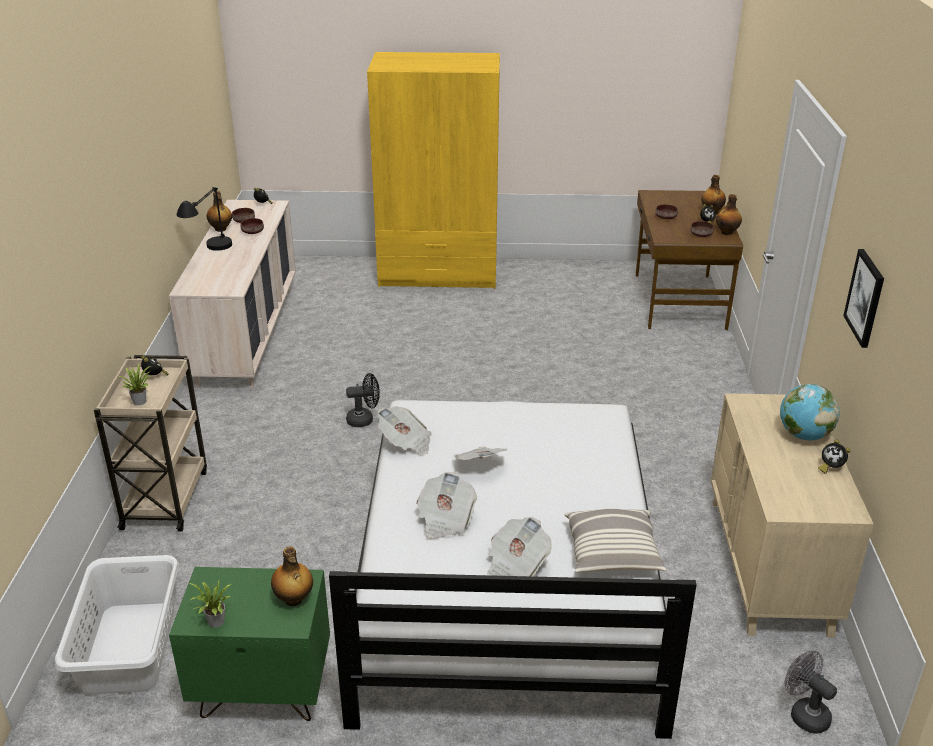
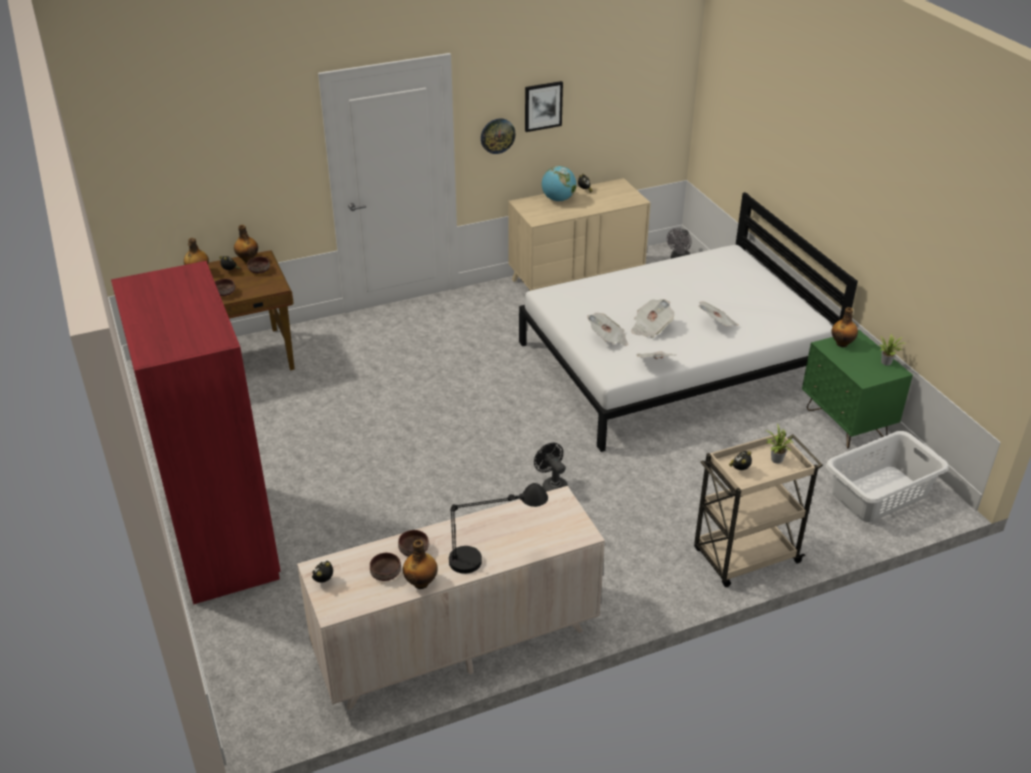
camera: 115 degrees left, 5 degrees up
yellow wardrobe [367,52,500,289] -> red wardrobe [111,261,281,604]
newspaper [487,517,552,577] -> newspaper moved to [587,313,628,346]
pillow [565,509,666,572] -> none
none -> wall clock [481,118,516,154]

